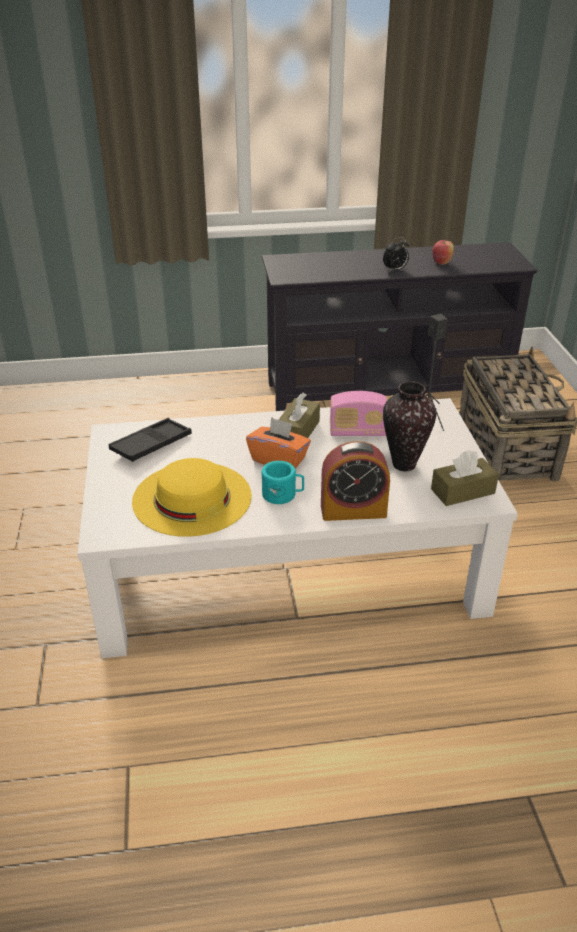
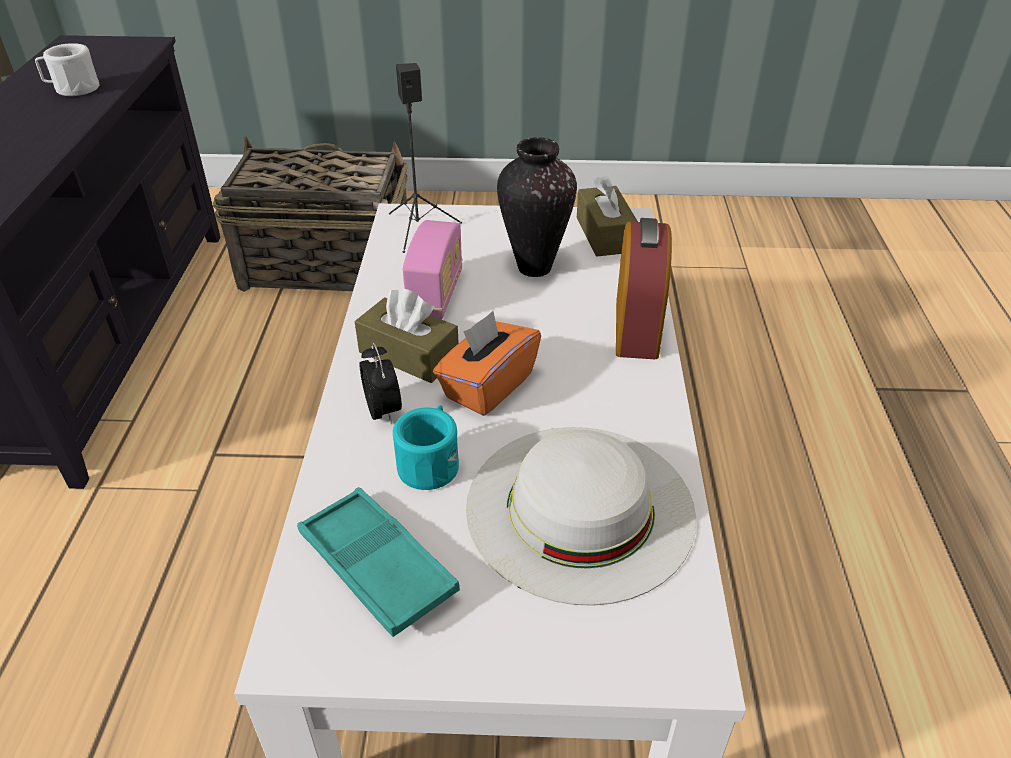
camera: 80 degrees left, 5 degrees up
black tray [109,418,192,462] -> turquoise tray [297,487,460,637]
yellow hat [132,458,252,537] -> white hat [466,427,696,606]
turquoise mug [262,461,304,504] -> turquoise mug moved to [393,405,459,490]
alarm clock [383,237,409,272] -> alarm clock moved to [359,343,402,424]
apple [432,240,454,265] -> white mug [35,43,100,96]

